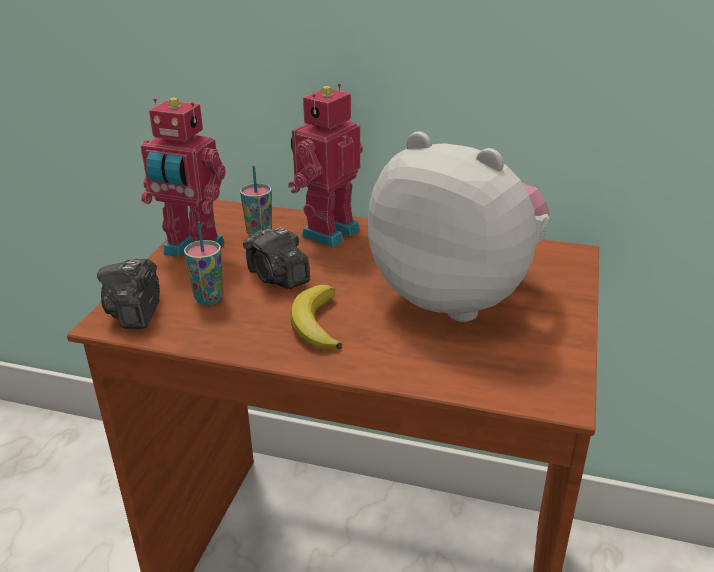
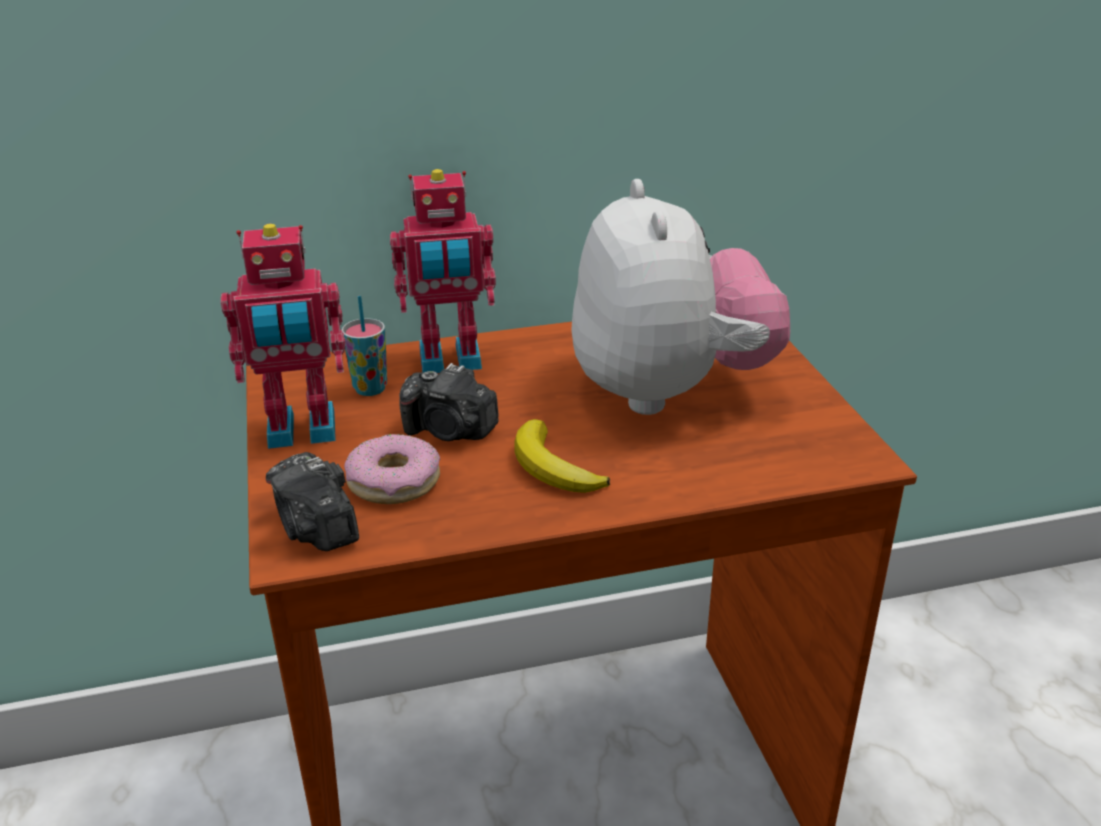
camera: 30 degrees left, 0 degrees up
cup [184,222,223,305] -> donut [344,434,440,504]
toy robot [288,84,363,247] -> toy robot turned 105 degrees counterclockwise [390,169,496,373]
plush toy [368,131,550,322] -> plush toy turned 75 degrees clockwise [571,179,790,415]

